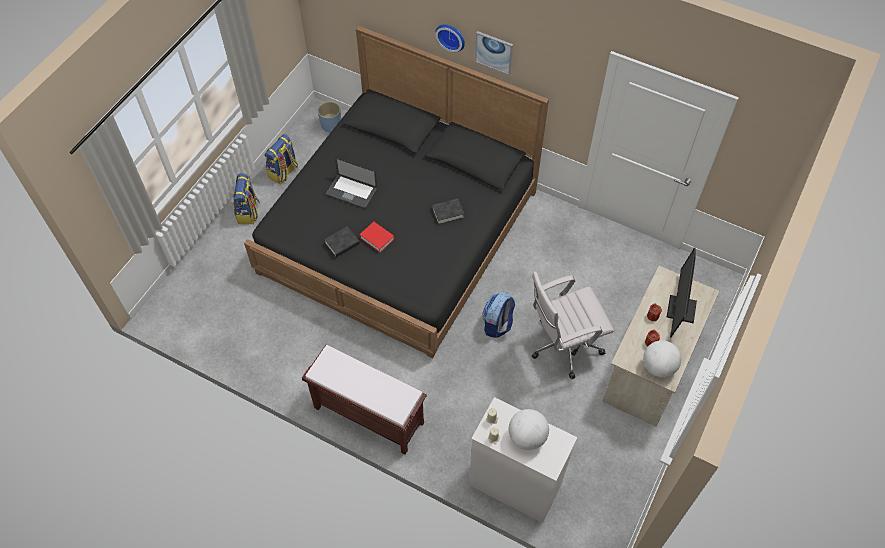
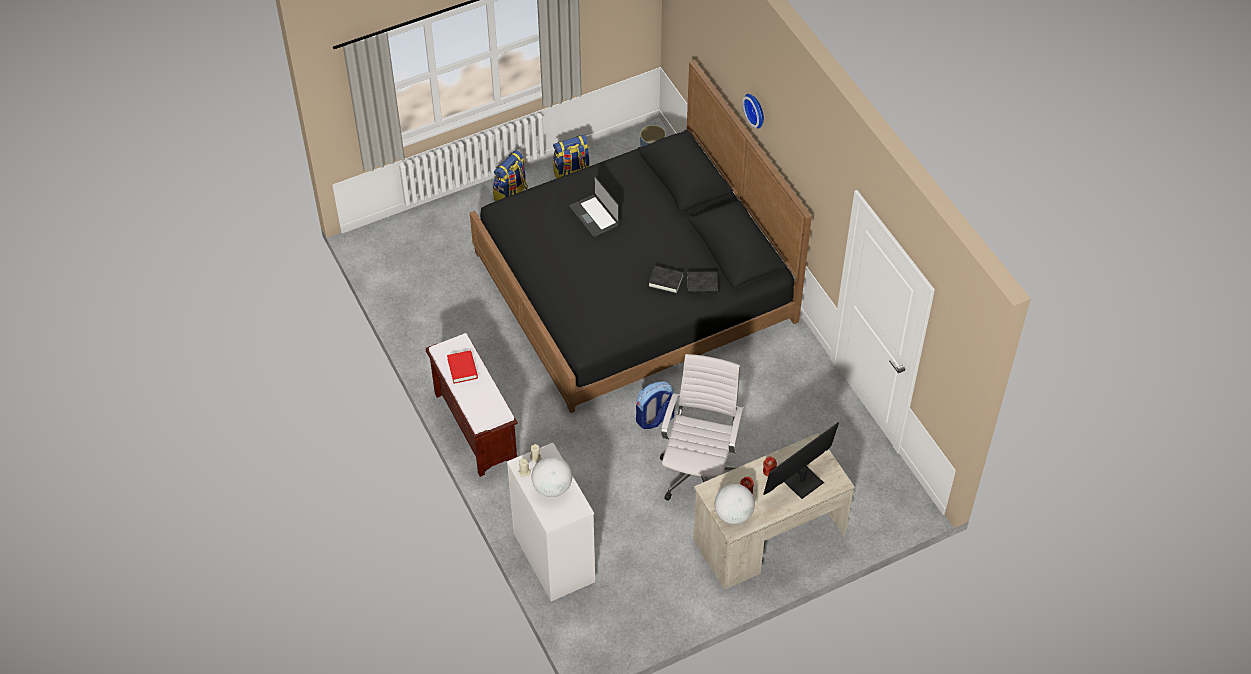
camera: 35 degrees right, 5 degrees down
black book [324,226,360,257] -> black book moved to [687,271,718,294]
red book [360,222,395,253] -> red book moved to [447,351,478,384]
picture [475,31,513,75] -> none
white office chair [532,271,614,379] -> white office chair turned 90 degrees clockwise [660,354,744,501]

